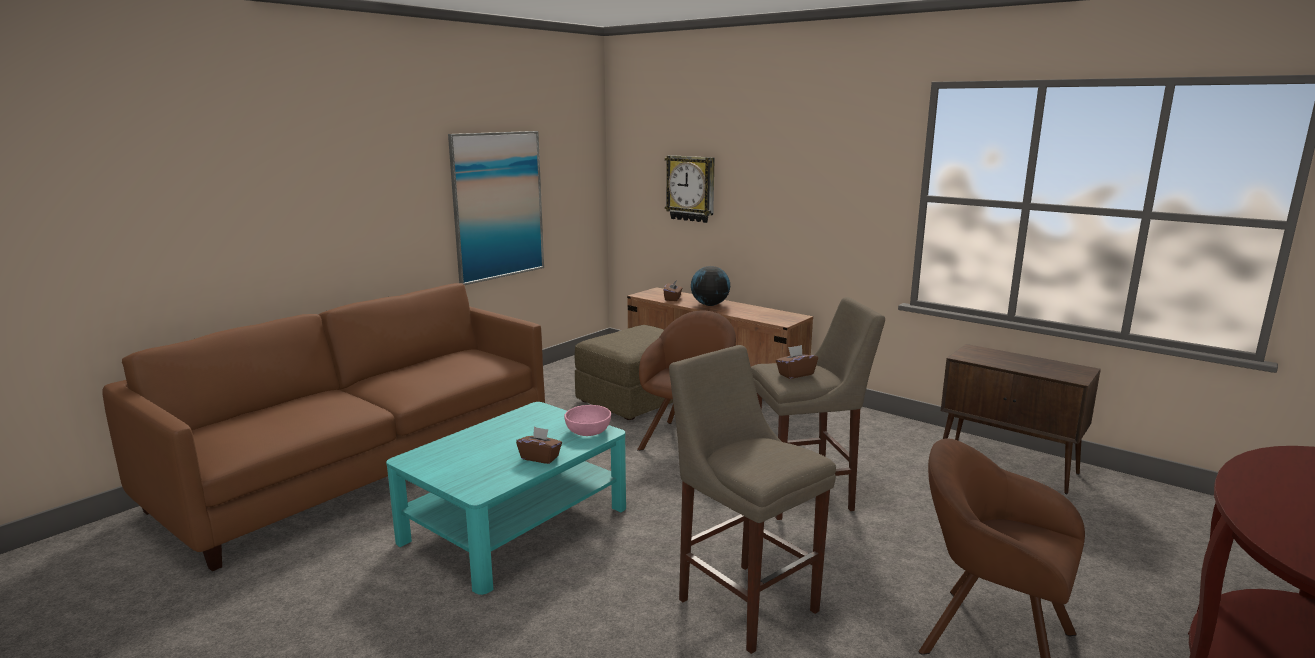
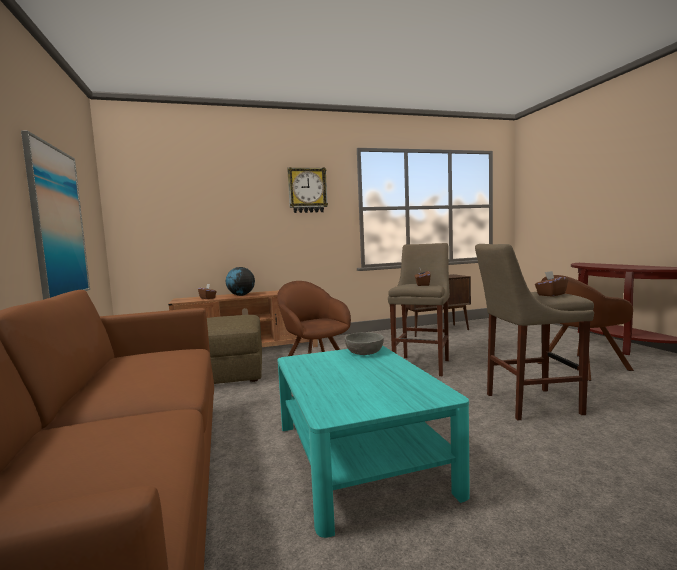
camera: 55 degrees left, 10 degrees down
brown tissue box [516,427,562,464] -> brown tissue box moved to [535,271,568,297]
pink bowl [564,405,611,436] -> grey bowl [344,332,384,355]
wall clock [665,155,715,223] -> wall clock moved to [287,167,328,213]

